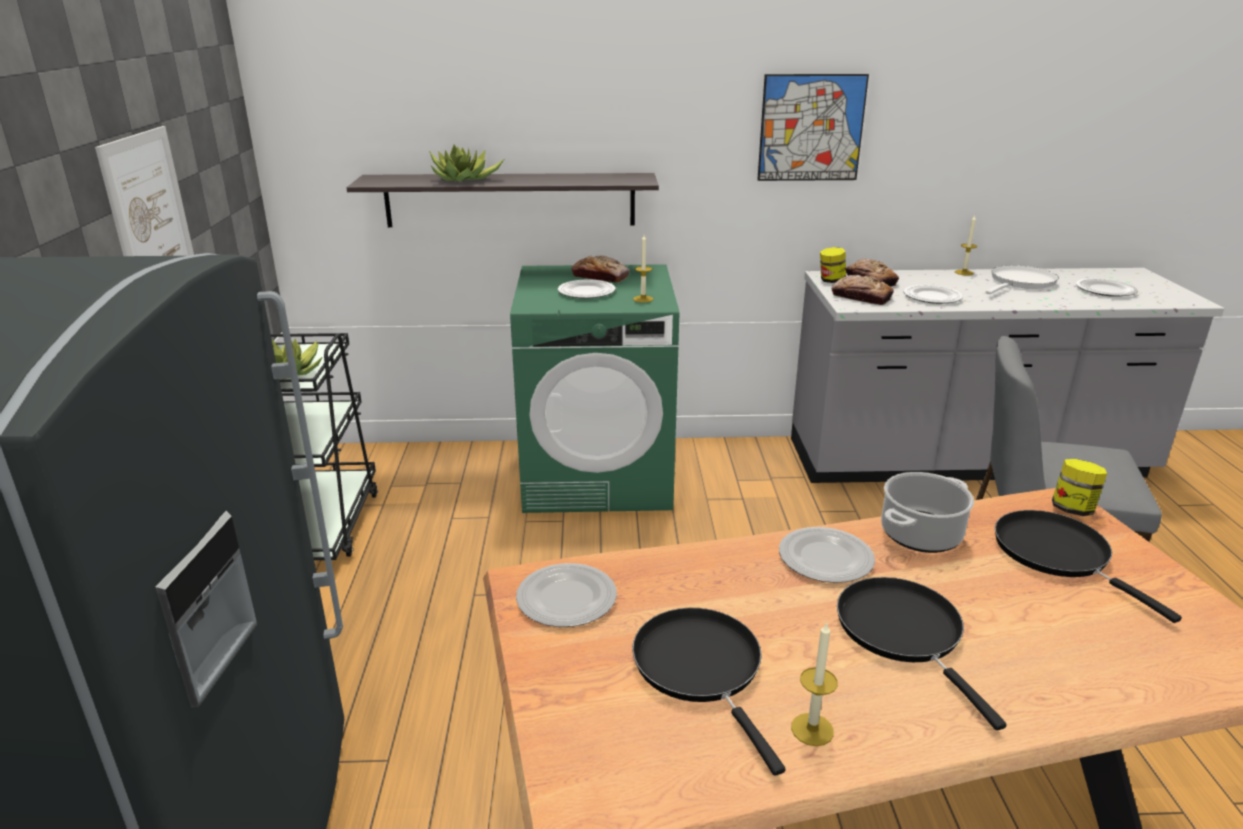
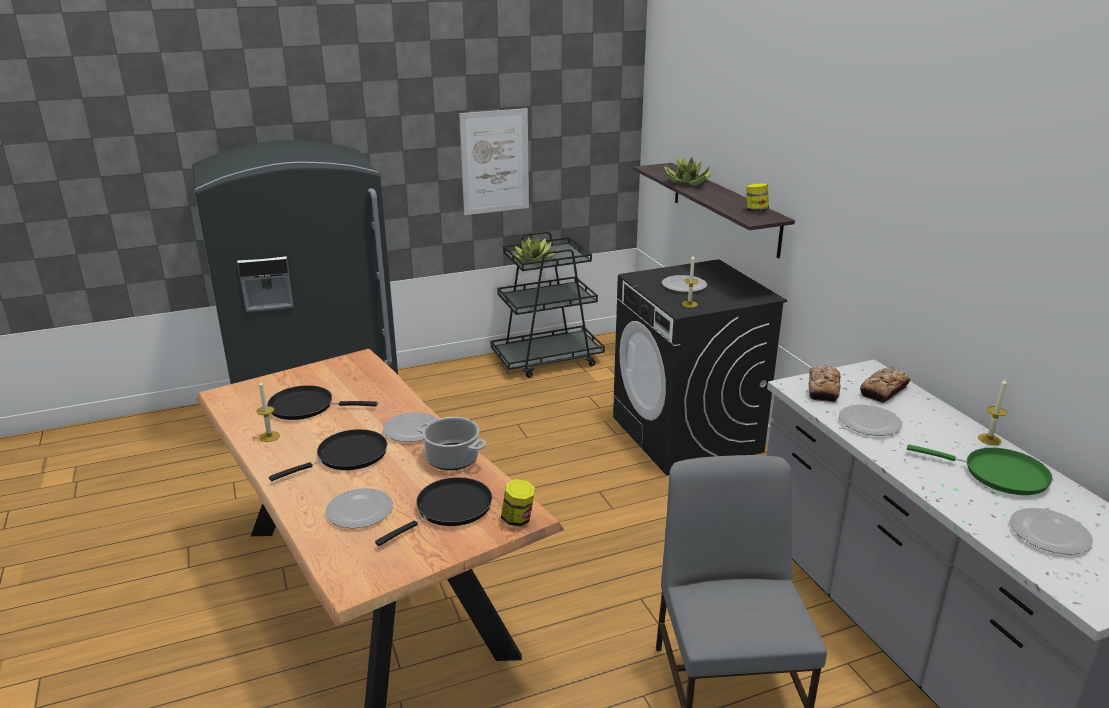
camera: 70 degrees right, 0 degrees up
green washing machine [510,264,679,513] -> black washing machine [613,259,787,475]
plate [516,563,617,627] -> plate moved to [325,488,393,528]
bread [571,255,630,283] -> none
black frying pan [632,608,785,776] -> black frying pan turned 135 degrees counterclockwise [267,385,378,420]
picture [757,74,869,181] -> none
jar [820,247,846,283] -> jar moved to [746,183,769,212]
white frying pan [985,265,1059,294] -> green frying pan [907,445,1053,495]

